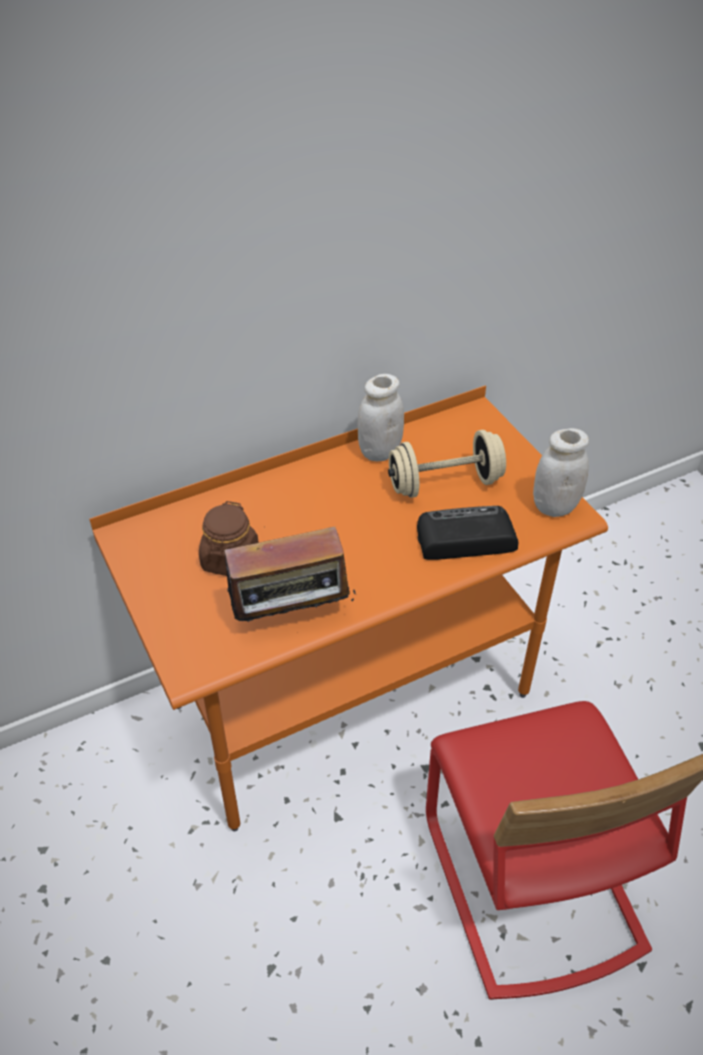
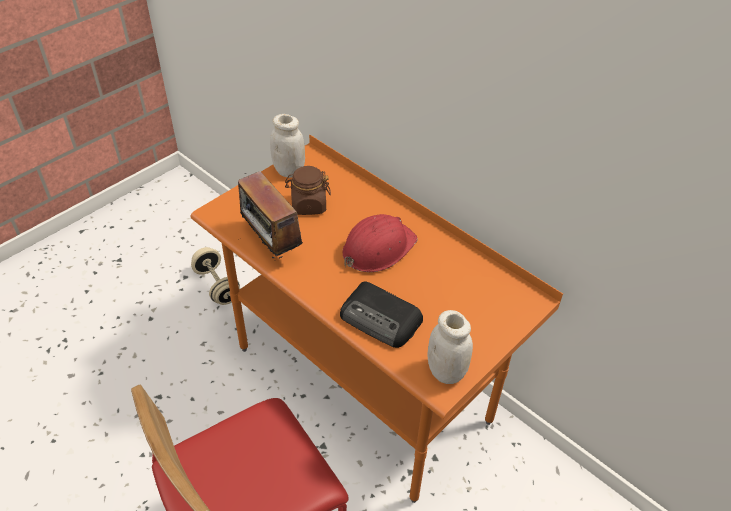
camera: 70 degrees right, 0 degrees up
white jar [357,374,404,461] -> white jar moved to [270,114,305,178]
beige dumbbell [388,430,506,498] -> beige dumbbell moved to [191,247,240,305]
radio [417,506,518,560] -> radio turned 150 degrees clockwise [340,282,423,348]
none -> red hard hat [343,214,418,272]

